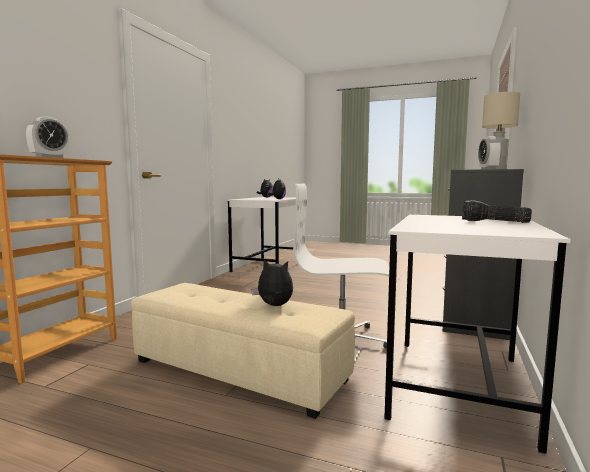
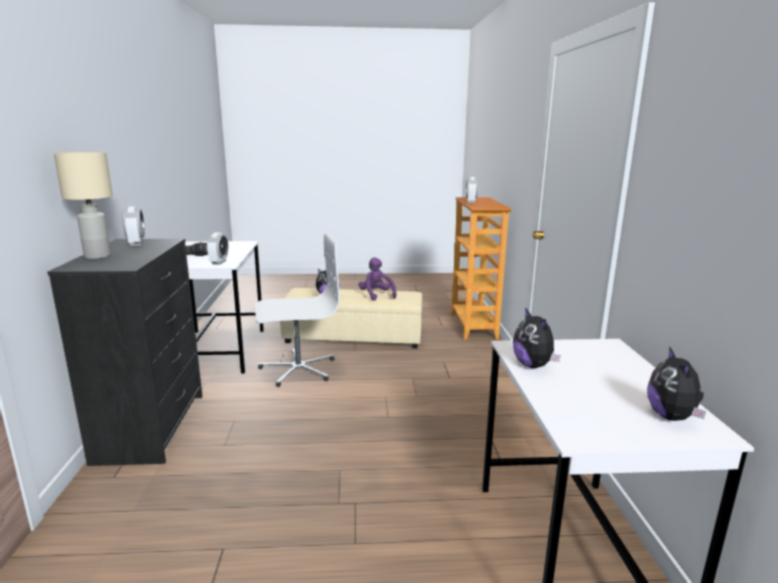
camera: 155 degrees right, 10 degrees up
none -> alarm clock [206,232,229,265]
none -> purple plush toy [359,257,397,301]

